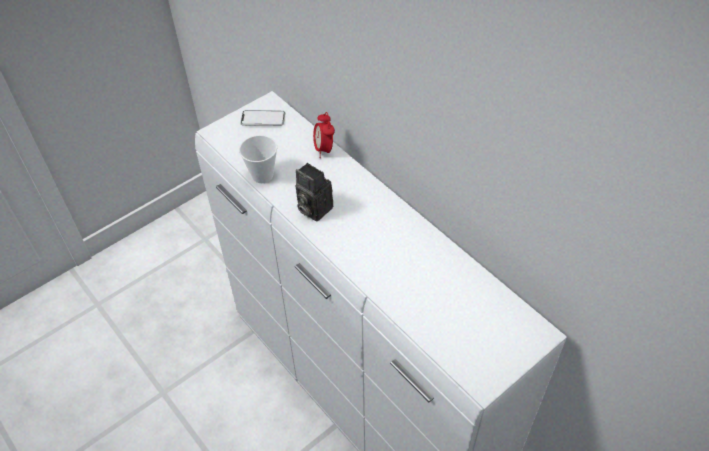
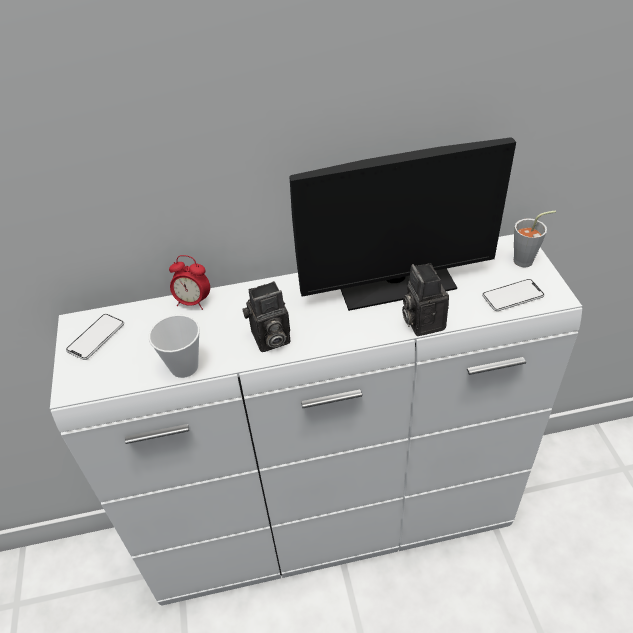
camera: 60 degrees left, 5 degrees down
none -> monitor [290,137,516,311]
none -> camera [402,263,449,336]
none -> phone [482,279,545,311]
none -> grey cup [514,211,556,267]

